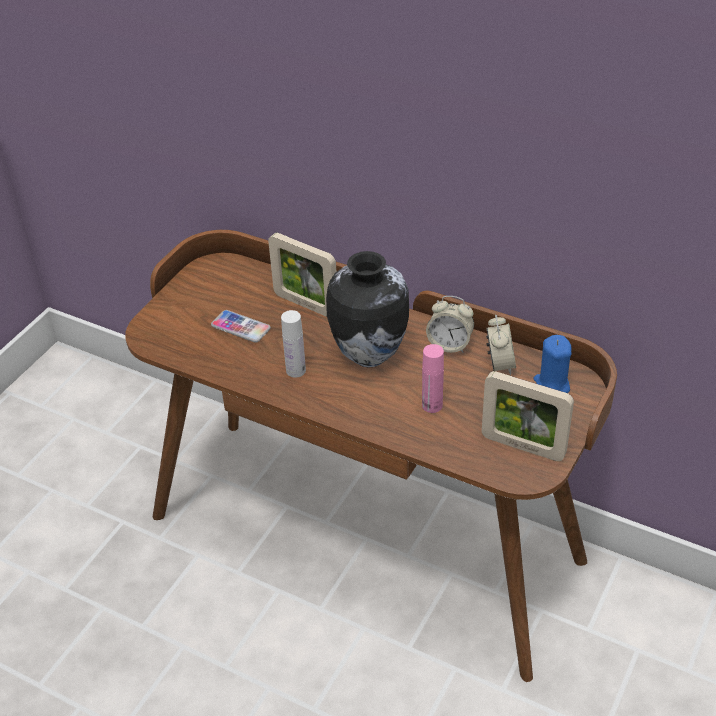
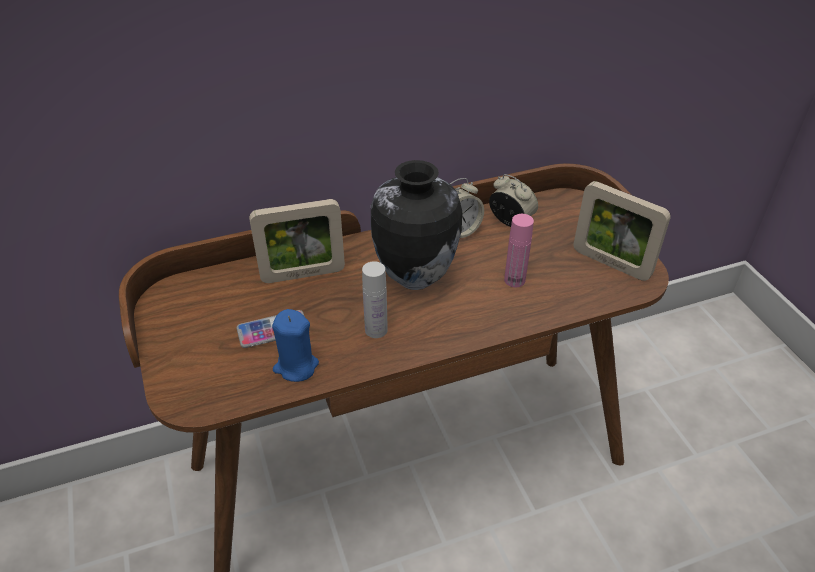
camera: 50 degrees left, 0 degrees up
picture frame [482,371,574,461] -> picture frame turned 60 degrees clockwise [574,181,671,281]
blue candle [533,335,571,393] -> blue candle moved to [272,309,319,382]

